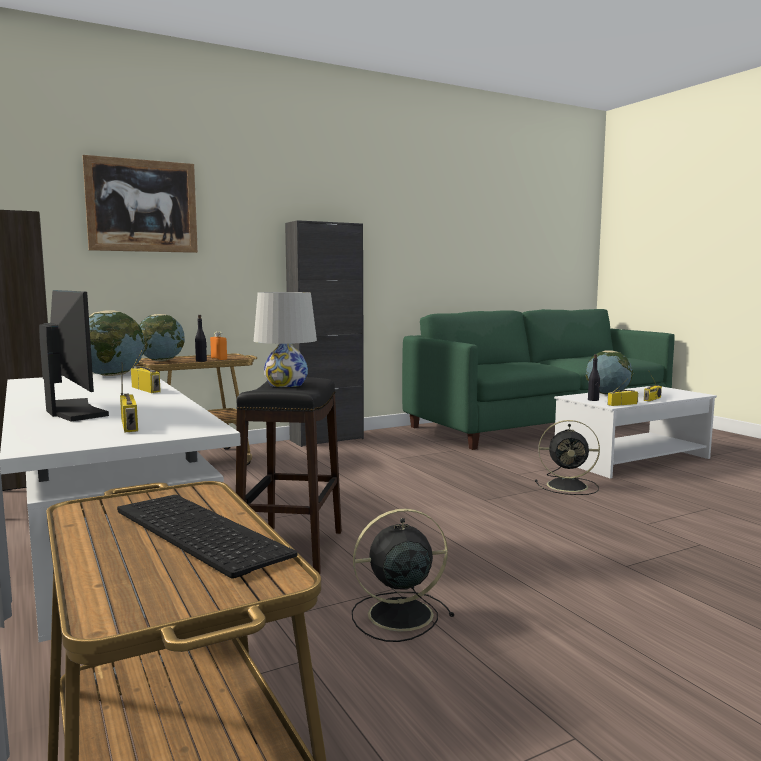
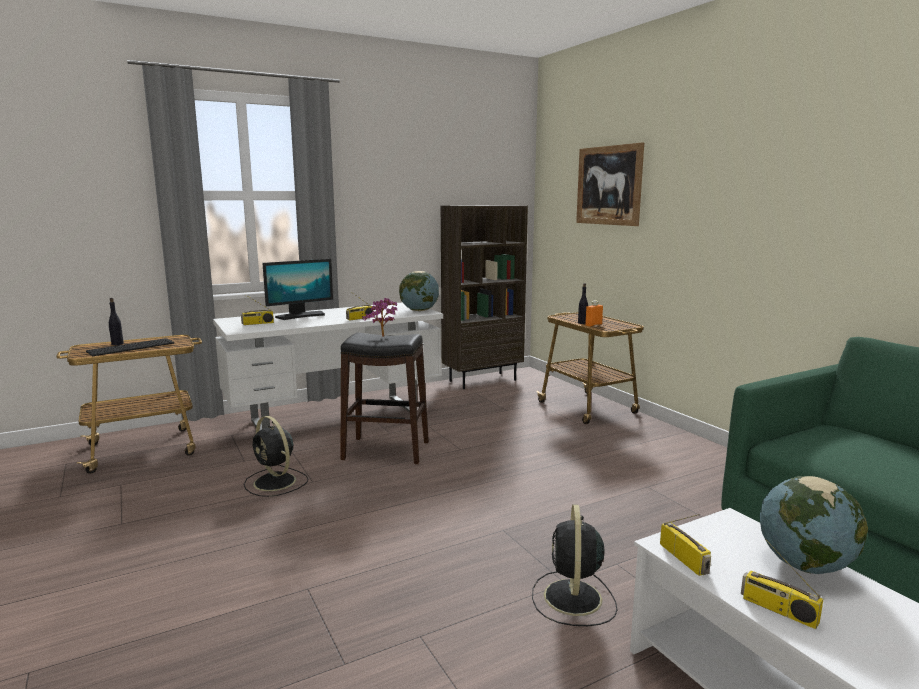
camera: 90 degrees right, 5 degrees up
globe [139,314,185,361] -> none
white table lamp [254,292,317,387] -> potted plant [362,298,397,337]
black cabinet [285,220,364,447] -> none
black fan [352,508,454,642] -> black fan turned 150 degrees clockwise [244,416,308,497]
black bottle [588,354,600,401] -> black bottle moved to [108,298,124,345]

